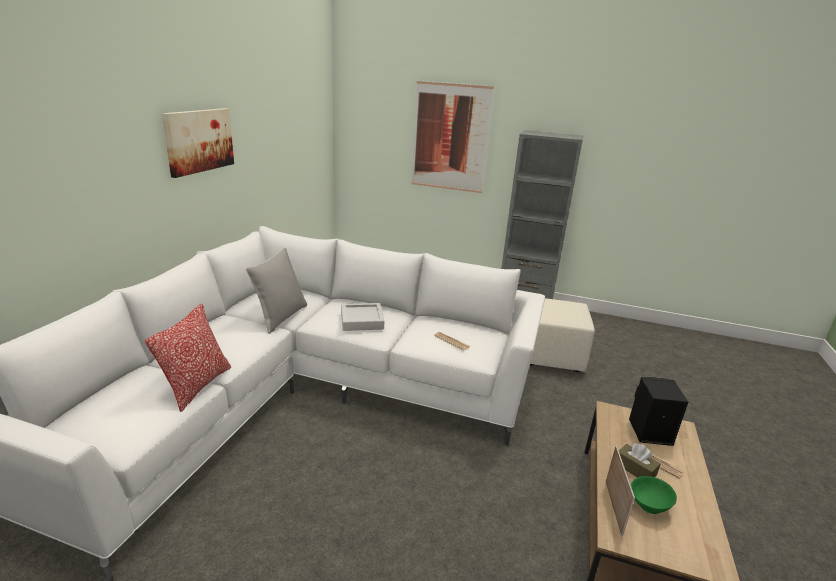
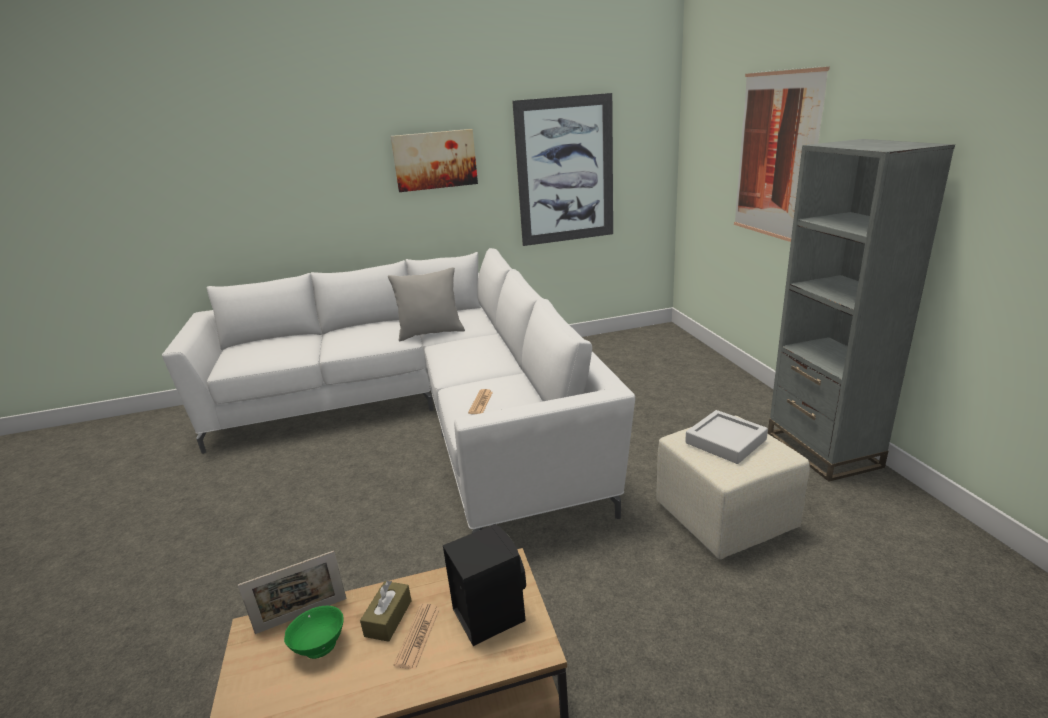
camera: 60 degrees right, 0 degrees up
pillow [145,304,231,412] -> none
grey tray [341,303,384,331] -> grey tray moved to [685,410,768,464]
none -> picture [512,93,613,246]

